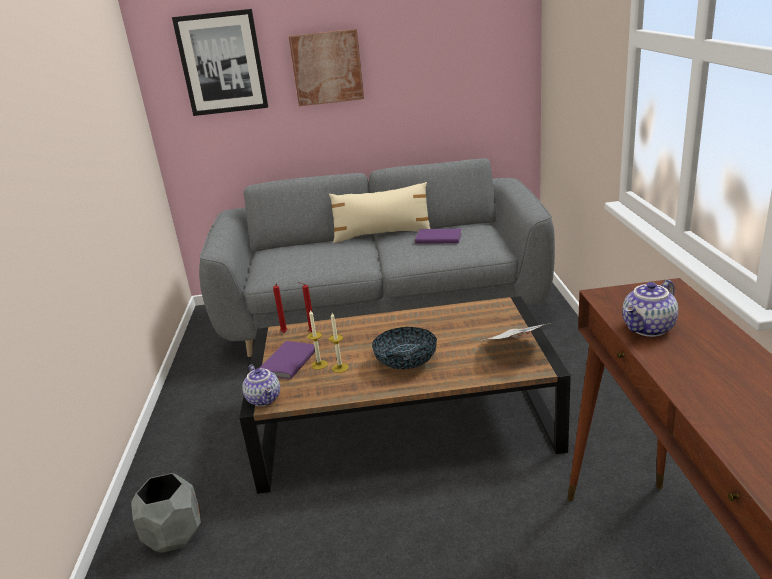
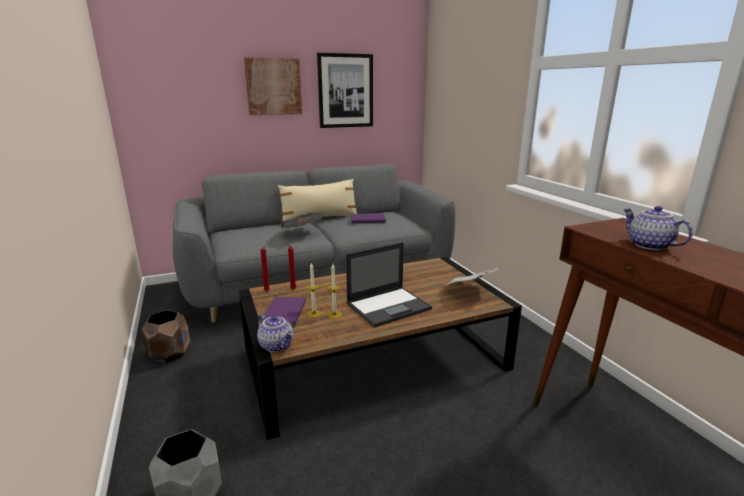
camera: 20 degrees left, 5 degrees down
picture [172,9,268,116] -> picture moved to [317,53,373,128]
bowl [372,327,437,369] -> laptop [346,242,432,328]
teapot [622,280,678,337] -> teapot turned 120 degrees clockwise [623,206,693,250]
none -> brown planter [141,310,190,363]
none -> newspaper [281,212,323,228]

